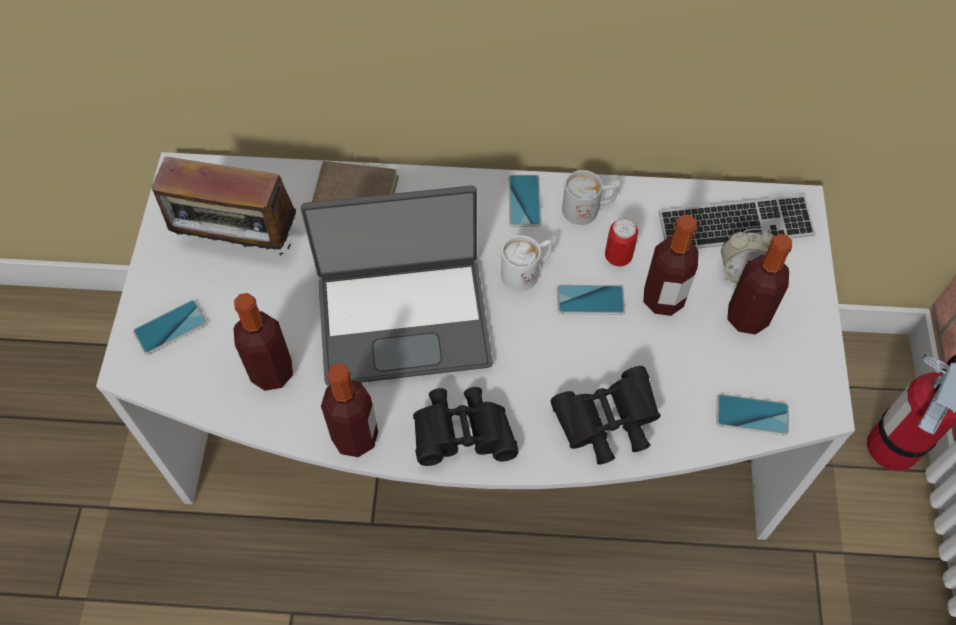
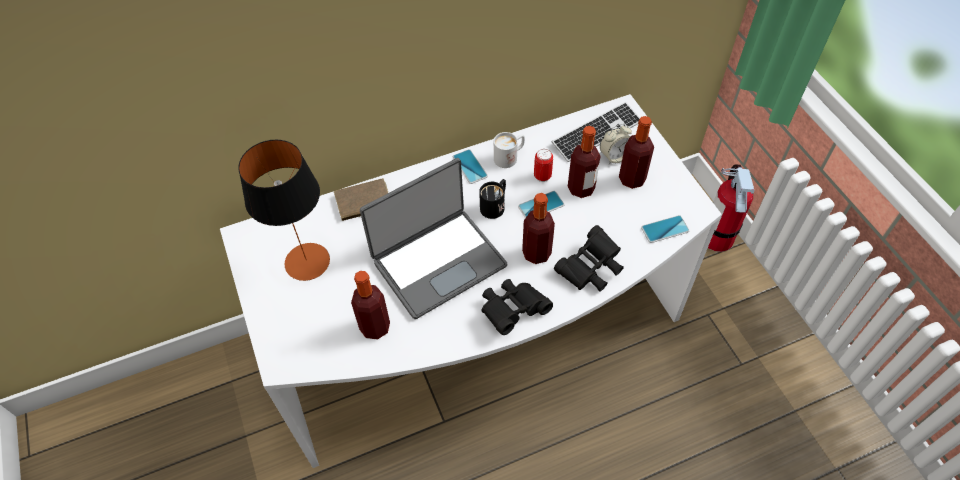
camera: 25 degrees left, 5 degrees down
phone [133,300,208,355] -> none
radio [152,149,296,255] -> table lamp [238,140,330,281]
bottle [321,363,378,457] -> bottle moved to [522,193,555,264]
white mug [501,235,553,291] -> black mug [479,179,506,219]

